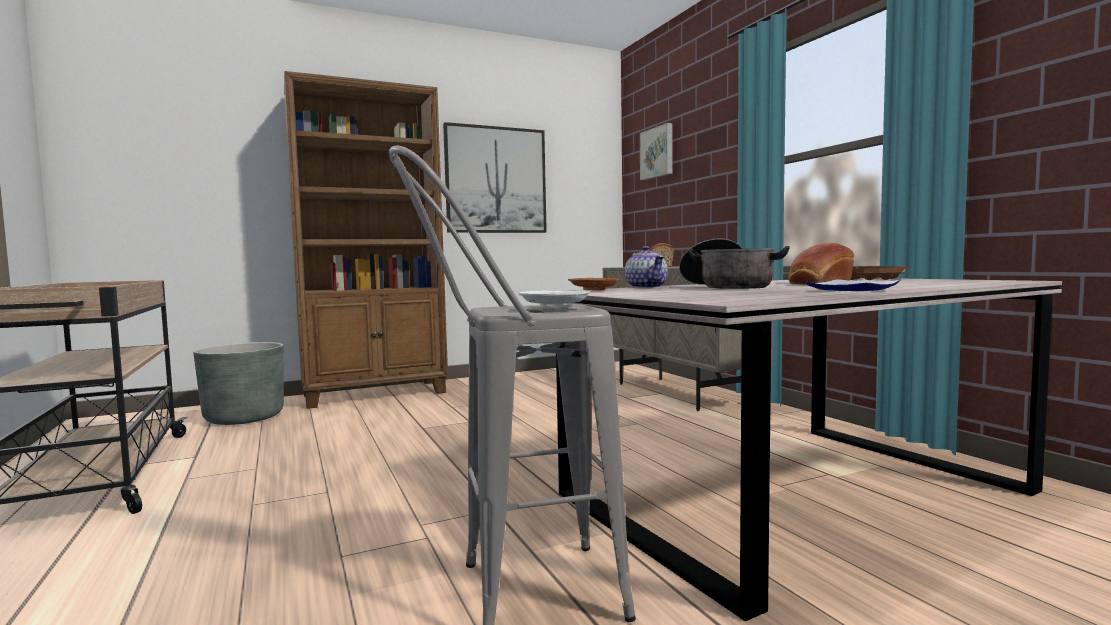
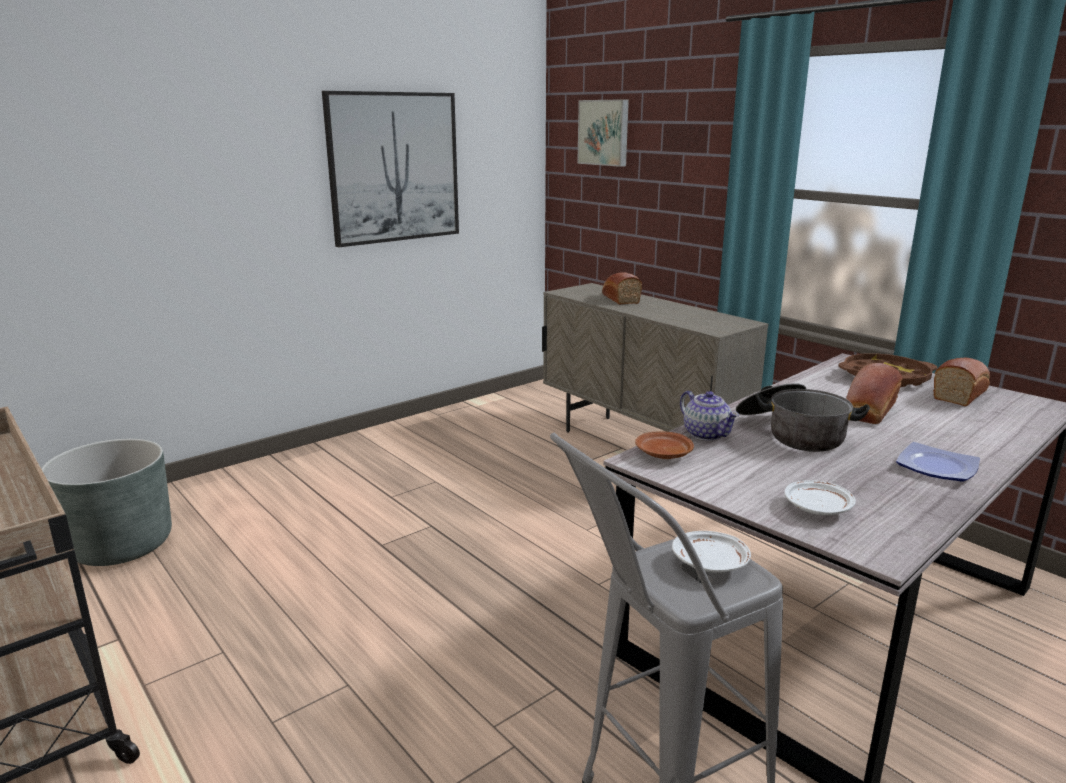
camera: 15 degrees left, 15 degrees up
brown bookcase [284,71,448,409] -> none
none -> white plate [784,480,856,515]
none -> bread [933,358,990,406]

